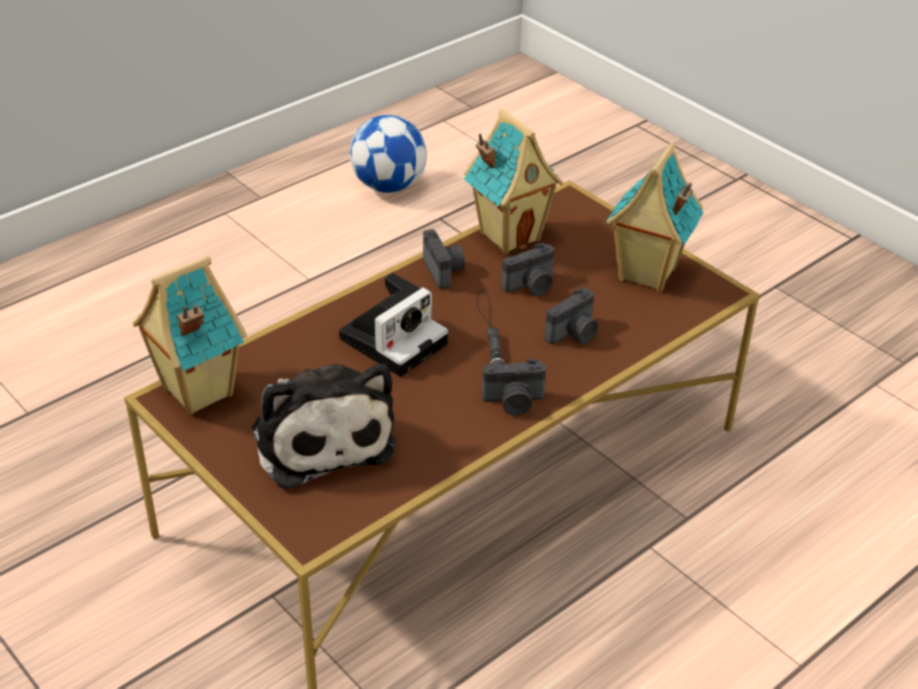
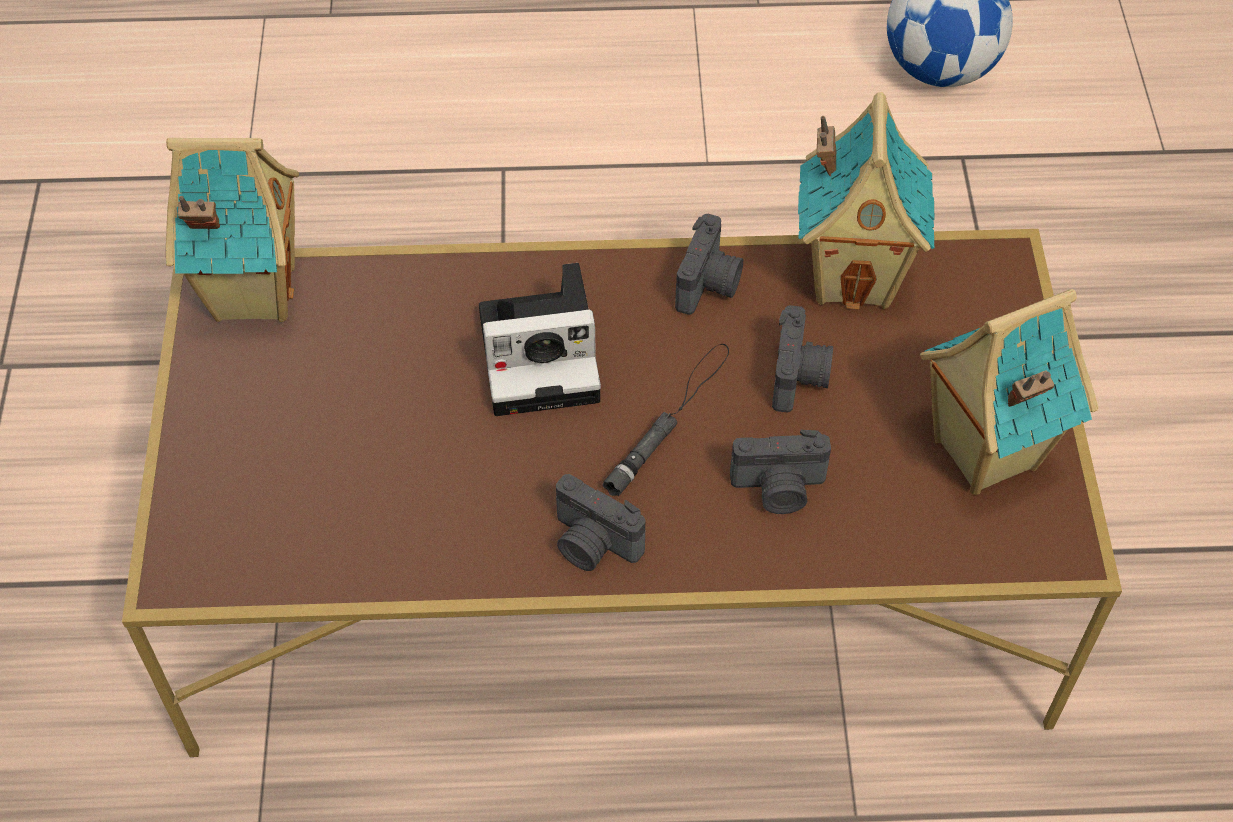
camera: 40 degrees right, 15 degrees up
plush toy [252,363,395,489] -> none
camera [501,243,554,296] -> camera turned 90 degrees counterclockwise [772,305,833,413]

